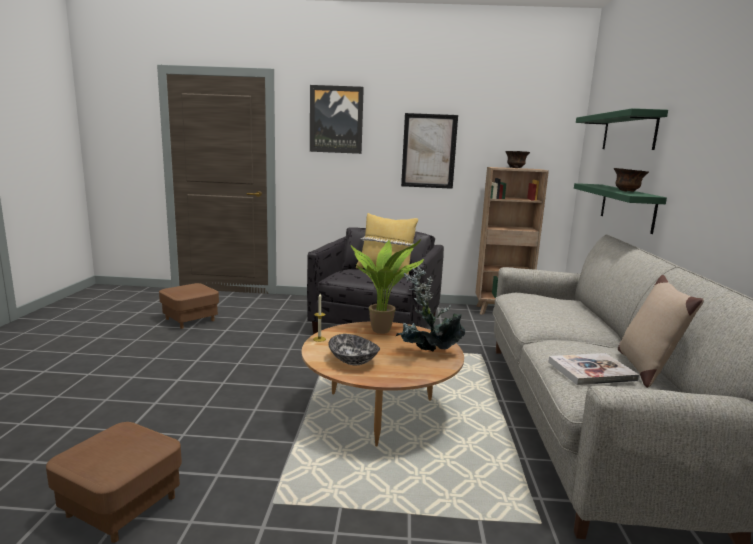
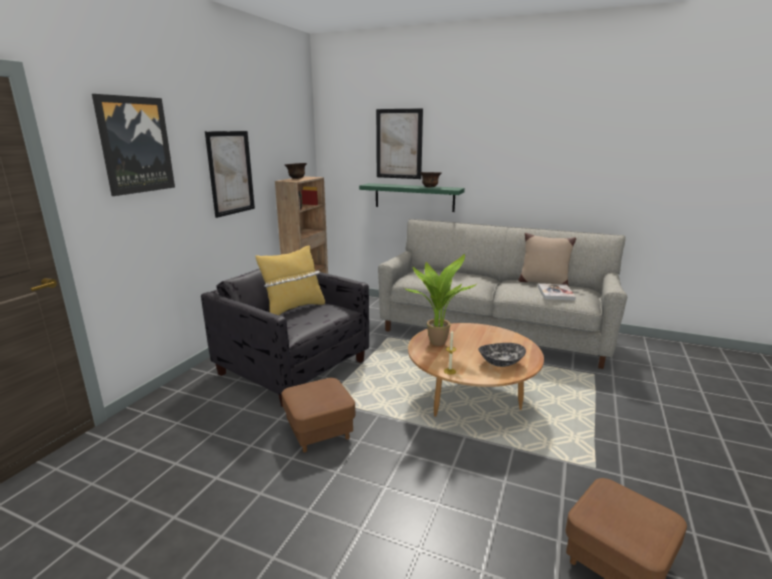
camera: 70 degrees left, 5 degrees up
brown ottoman [159,283,219,329] -> brown ottoman moved to [282,378,355,452]
potted plant [396,266,465,352] -> none
green shelf [576,108,668,150] -> picture [376,108,423,179]

